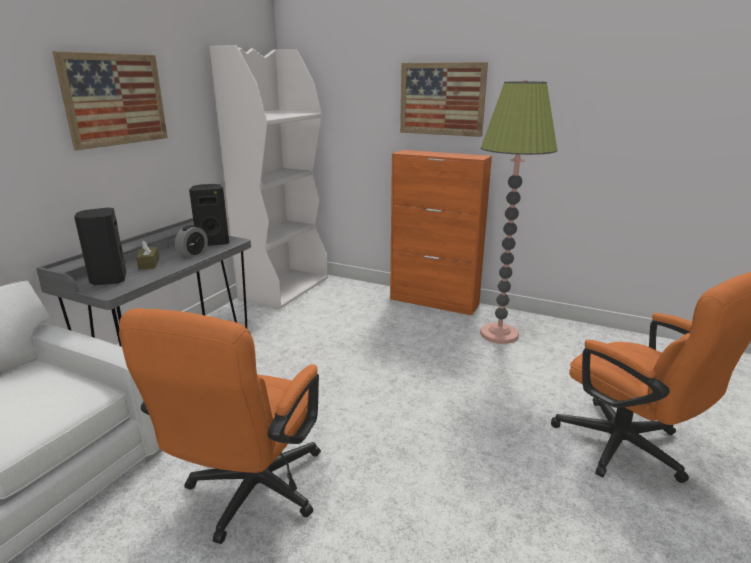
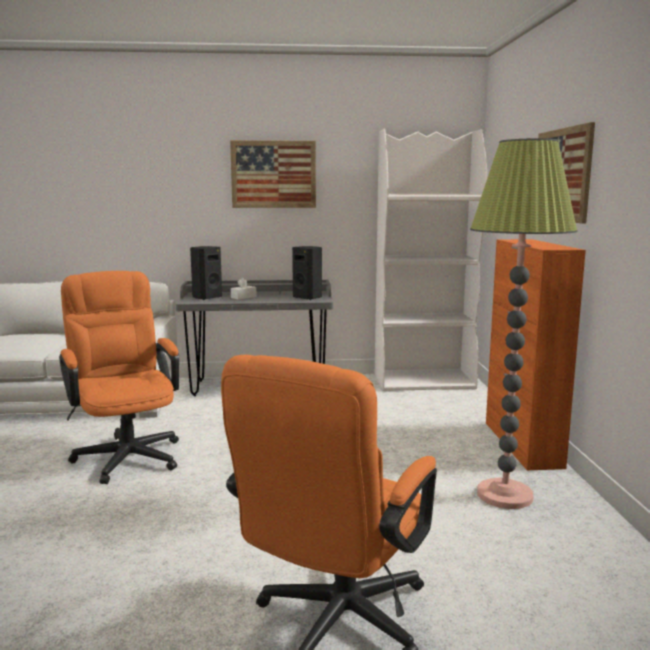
camera: 60 degrees right, 10 degrees down
orange office chair [119,308,321,544] -> orange office chair turned 75 degrees clockwise [59,271,179,484]
brown tissue box [136,240,159,270] -> white tissue box [231,278,257,300]
alarm clock [175,225,208,258] -> none

